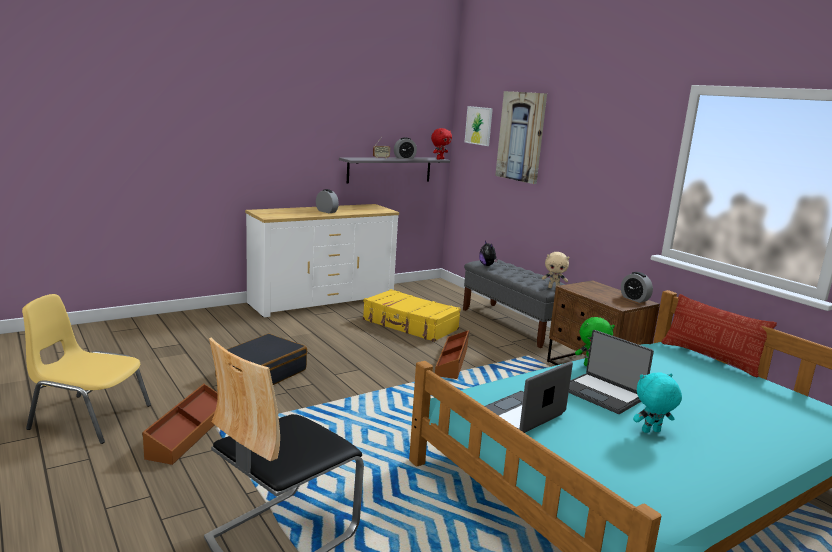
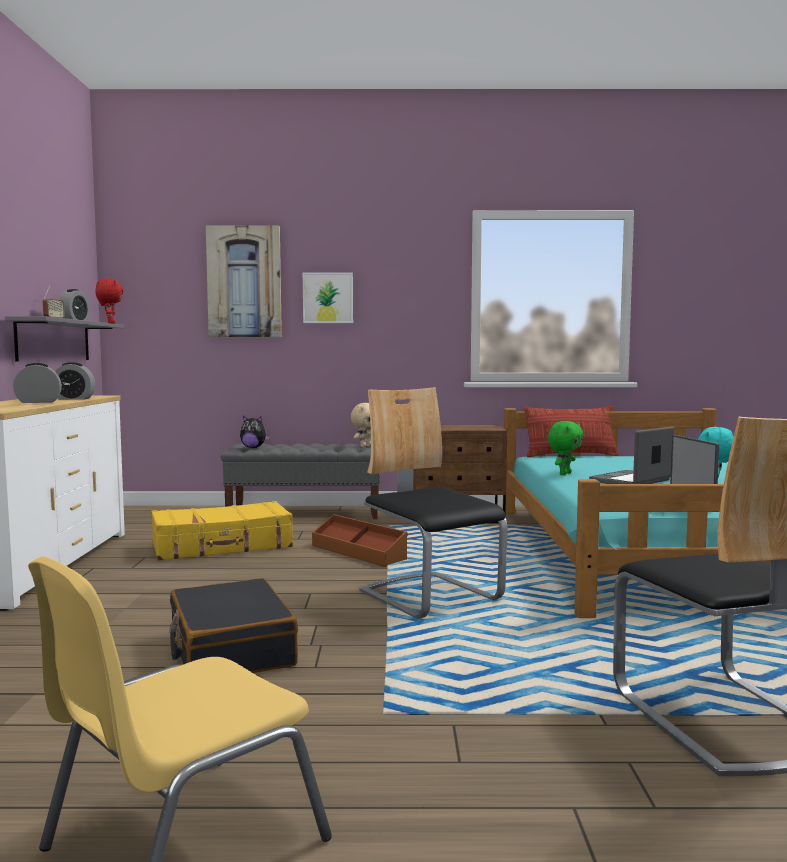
camera: 55 degrees left, 10 degrees down
brown storage box [142,384,218,465] -> none
picture [464,106,493,146] -> picture moved to [303,273,353,323]
laptop [569,330,654,414] -> laptop turned 150 degrees clockwise [589,427,675,484]
alarm clock [621,272,653,303] -> alarm clock moved to [55,362,96,400]
none -> chair [359,387,508,619]

